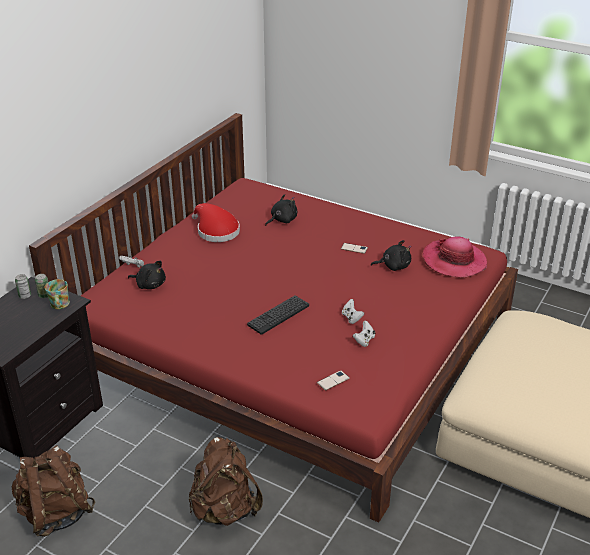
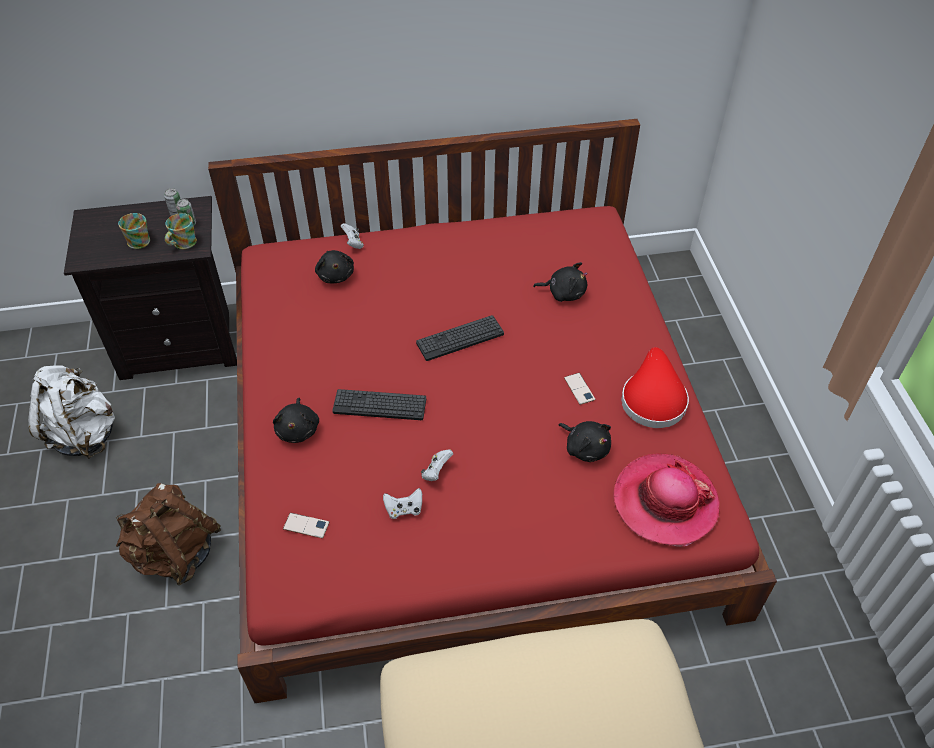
camera: 50 degrees right, 15 degrees up
brown backpack [12,445,95,537] -> white backpack [28,365,115,459]
red hat [192,203,240,242] -> red hat moved to [621,347,689,428]
none -> mug [118,213,150,249]
none -> black plush toy [273,398,319,443]
none -> keyboard [416,315,504,361]

